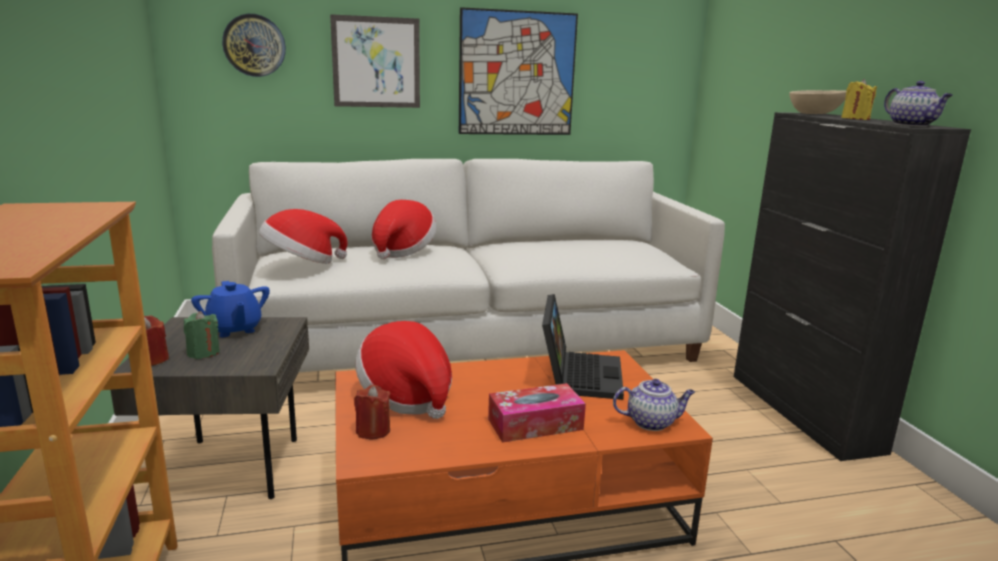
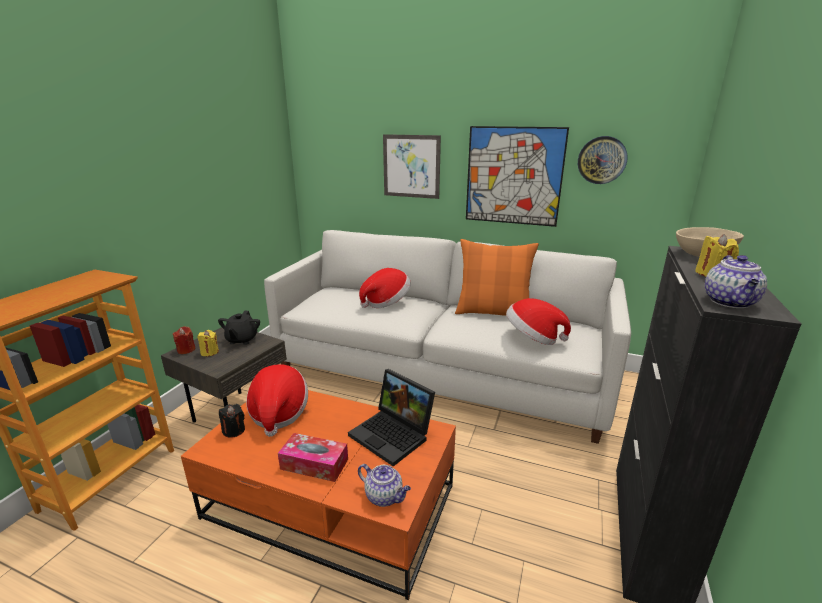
camera: 35 degrees right, 5 degrees up
green candle [184,311,220,359] -> yellow candle [197,330,219,356]
blue teapot [191,281,270,337] -> black teapot [218,311,260,345]
wall clock [222,14,286,77] -> wall clock moved to [578,136,628,184]
hat [259,209,348,264] -> hat moved to [506,298,571,345]
red candle [354,385,390,439] -> black candle [219,404,245,438]
laptop [542,294,624,400] -> laptop turned 90 degrees clockwise [348,369,435,466]
none -> orange pillow [455,239,539,316]

